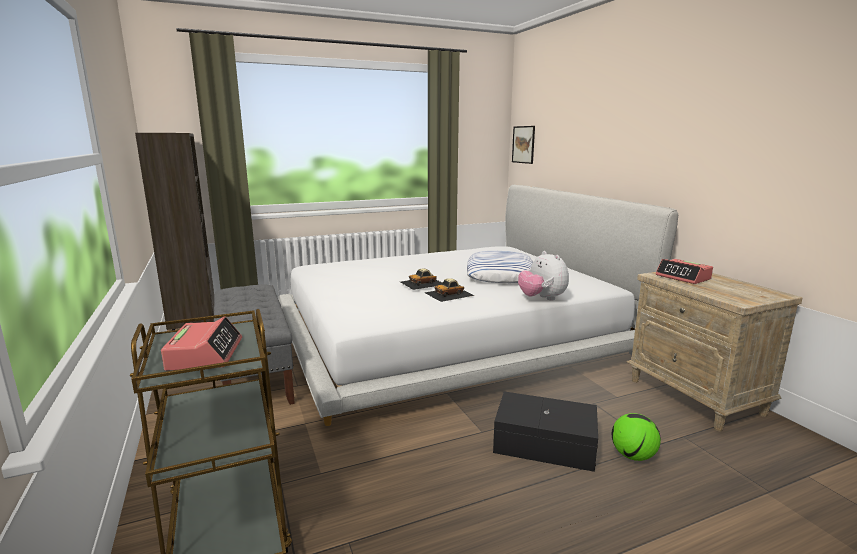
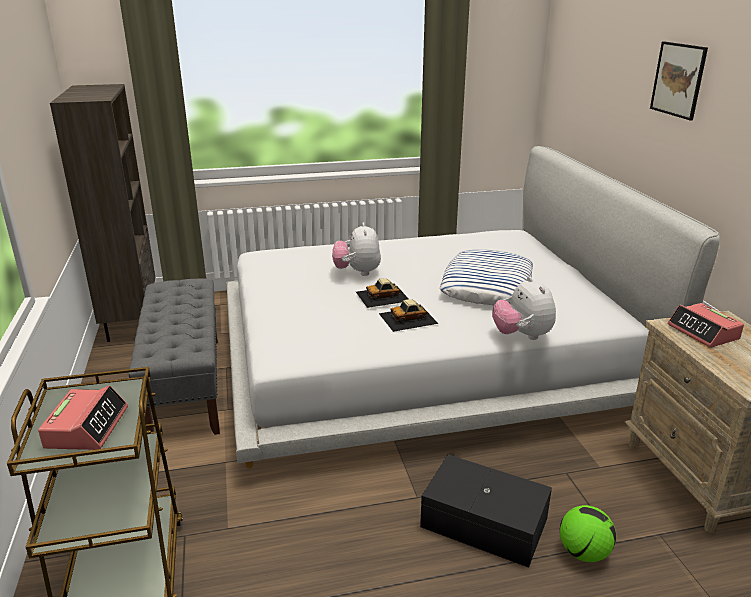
camera: 10 degrees right, 10 degrees up
picture [512,126,535,164] -> picture moved to [650,41,708,120]
none -> plush toy [332,222,381,276]

